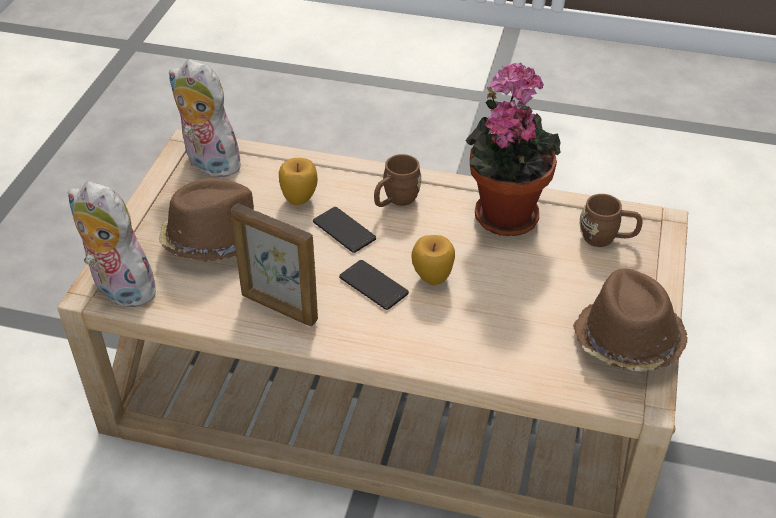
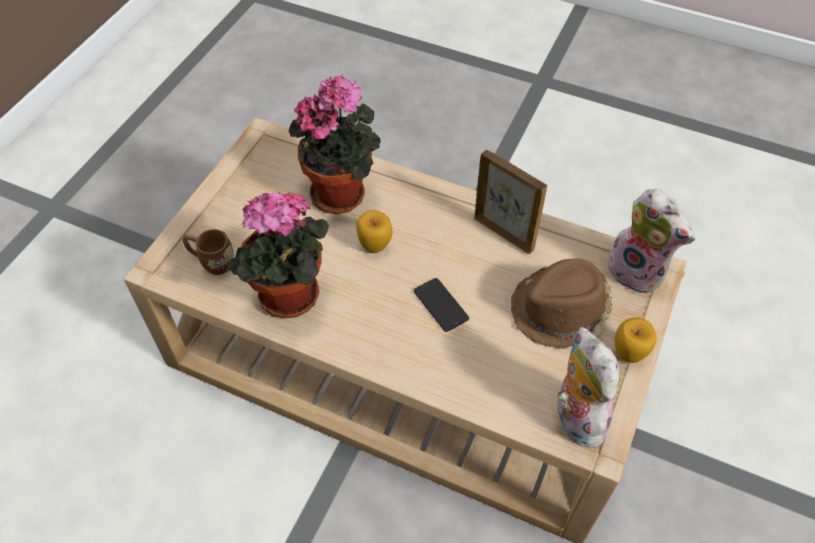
camera: 170 degrees left, 10 degrees up
plush toy [169,59,248,177] -> plush toy turned 150 degrees counterclockwise [557,327,621,448]
apple [279,158,318,205] -> apple moved to [615,317,657,363]
phone [339,260,409,310] -> none
brown mug [374,154,422,207] -> none
brown hat [573,269,687,371] -> none
none -> potted plant [289,74,381,214]

